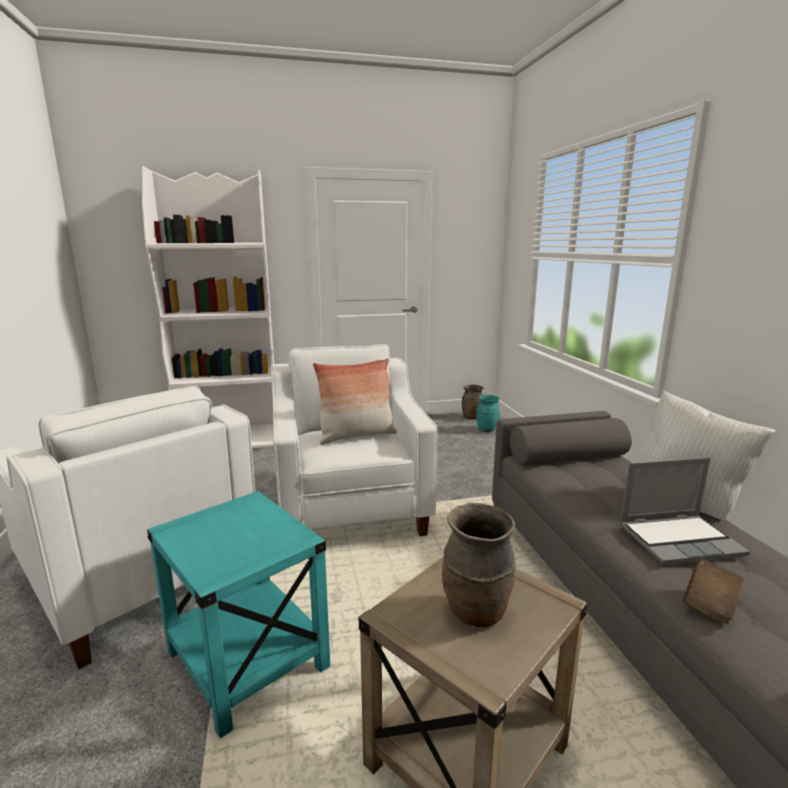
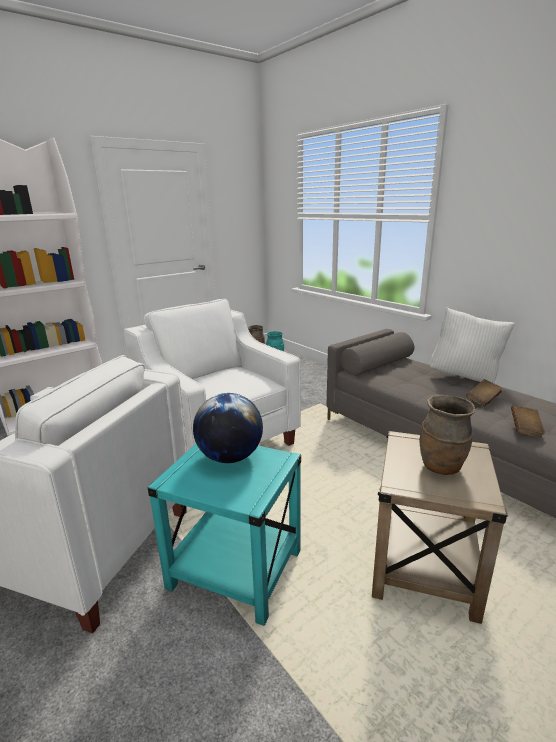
camera: 25 degrees left, 5 degrees up
pillow [313,358,397,445] -> none
laptop [620,458,750,565] -> brown book [466,379,503,407]
none -> globe [193,393,263,463]

